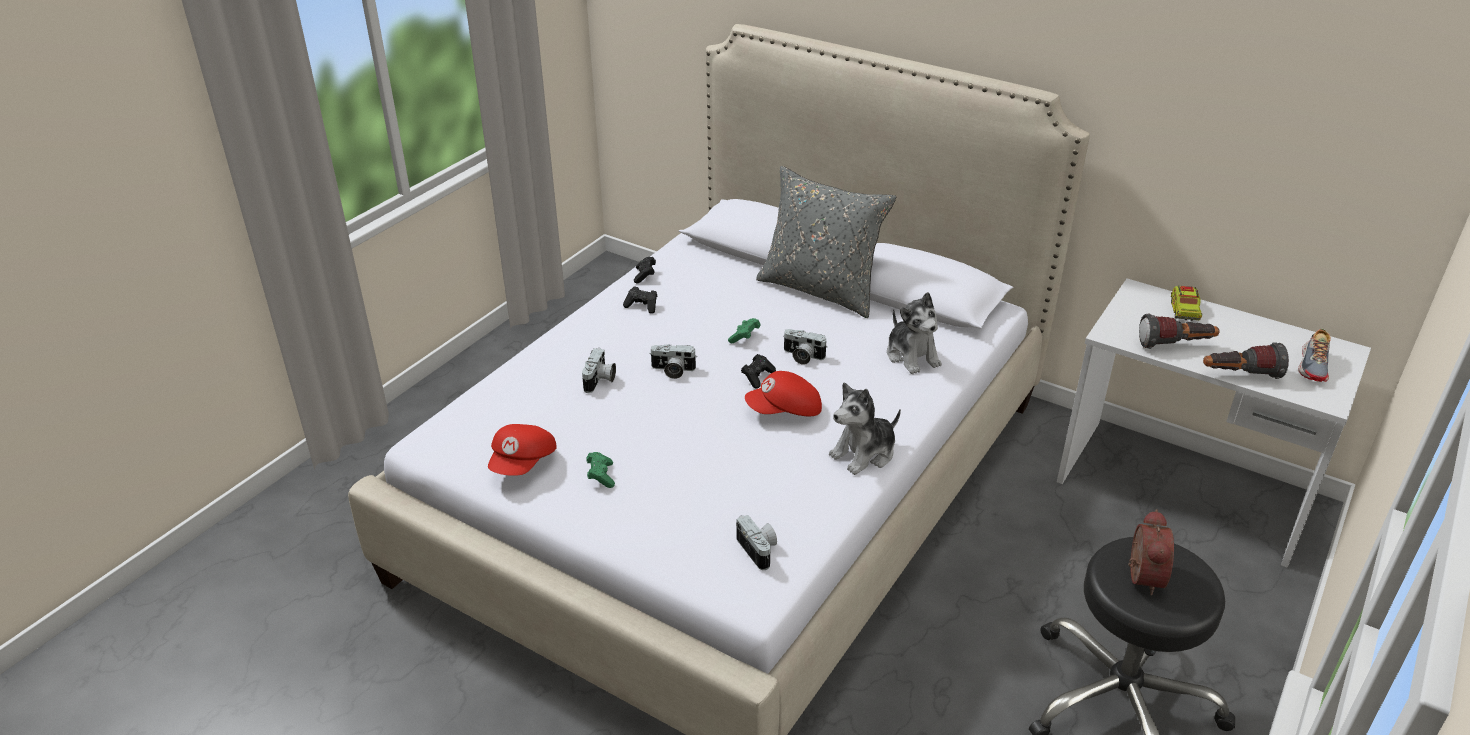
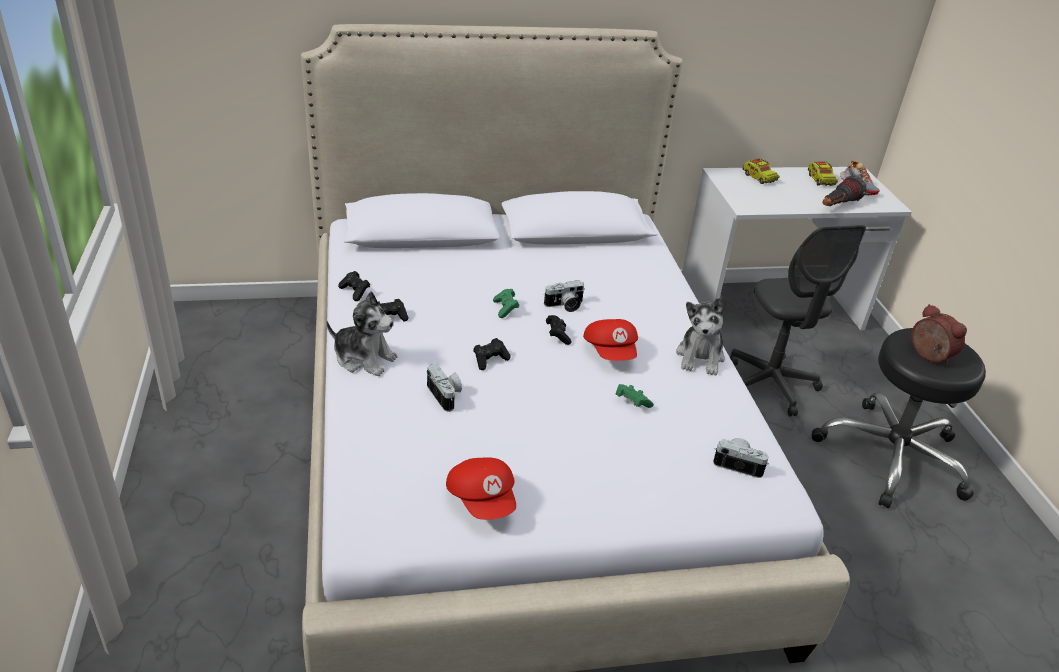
camera: 45 degrees left, 0 degrees up
green game controller [587,452,615,488] -> green game controller moved to [616,384,654,408]
camera [649,344,696,379] -> black game controller [473,338,511,370]
red cap [745,371,822,416] -> red cap turned 45 degrees counterclockwise [583,319,638,361]
grey pillow [756,166,896,318] -> none
plush toy [887,292,942,374] -> plush toy moved to [326,291,397,376]
flashlight [1139,314,1220,349] -> none
none -> grey office chair [730,225,866,417]
none -> toy truck [808,161,838,186]

